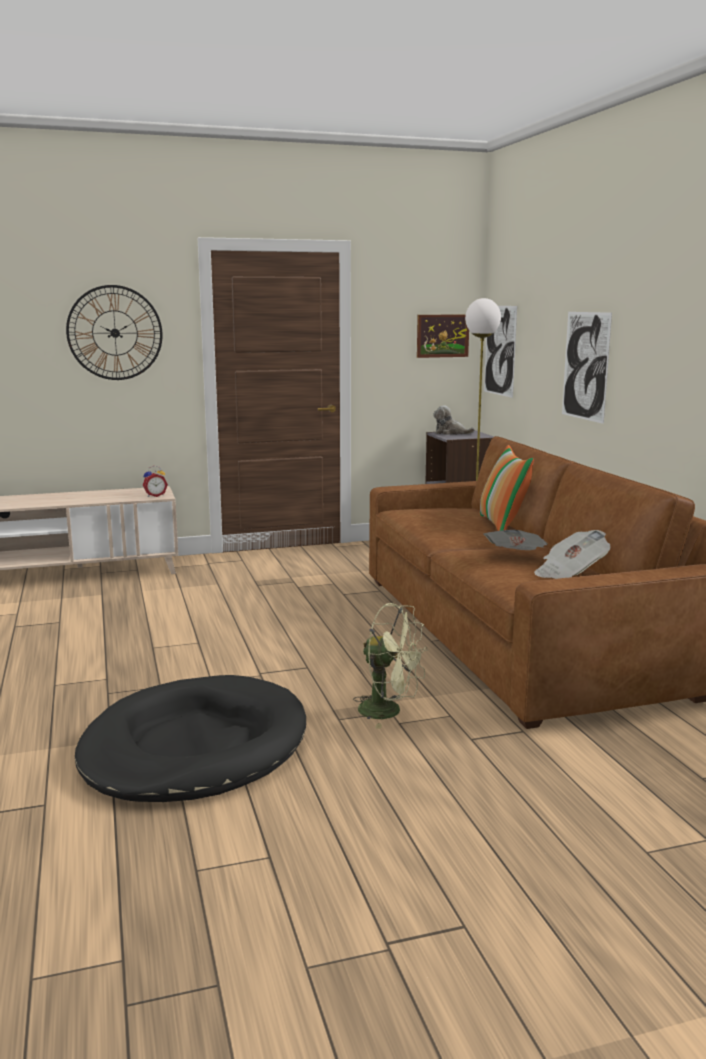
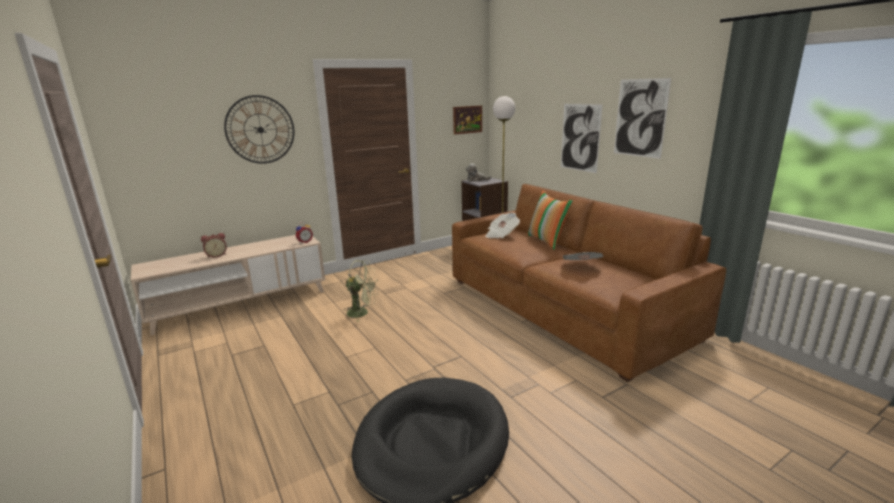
camera: 15 degrees left, 5 degrees up
green fan [353,603,428,729] -> green fan moved to [344,260,378,322]
picture [484,306,517,398] -> picture moved to [614,78,671,159]
newspaper [534,530,611,579] -> newspaper moved to [485,213,520,239]
none -> alarm clock [201,233,227,258]

